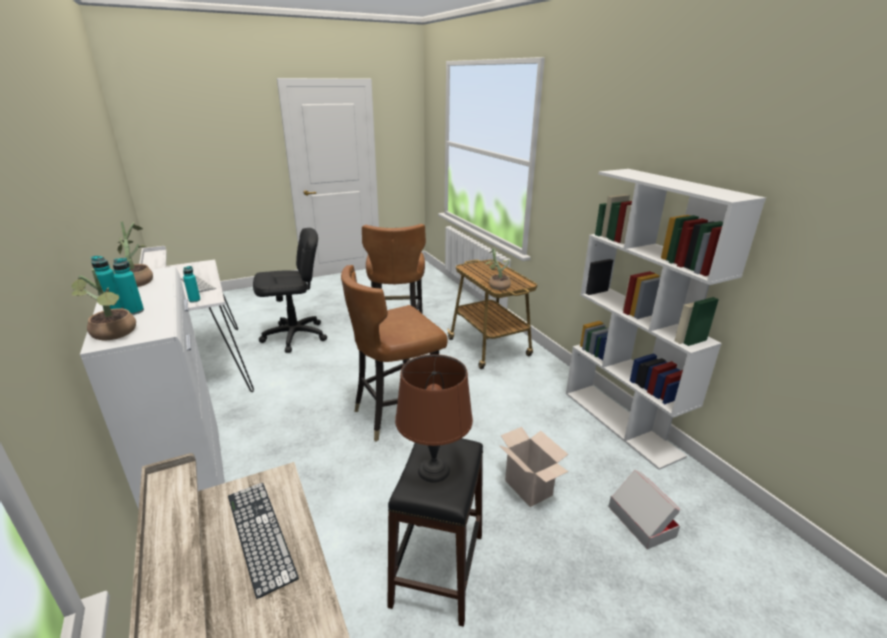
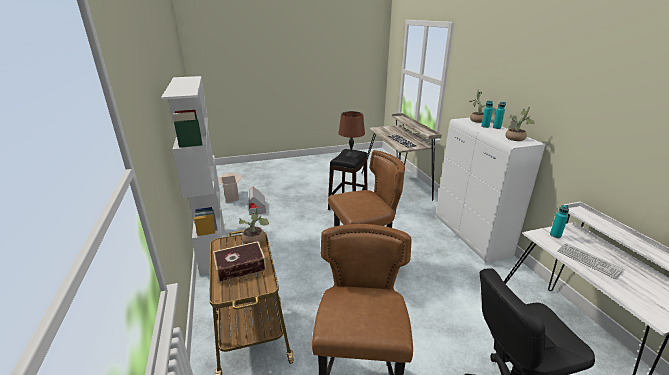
camera: 170 degrees left, 0 degrees up
cardboard box [499,427,568,507] -> cardboard box moved to [218,172,242,202]
none -> book [213,241,266,282]

